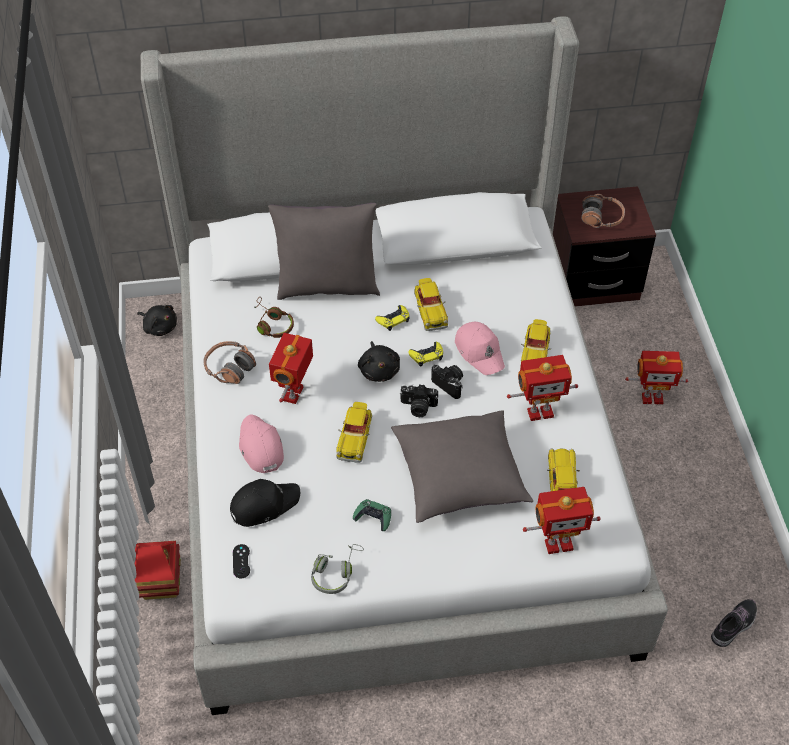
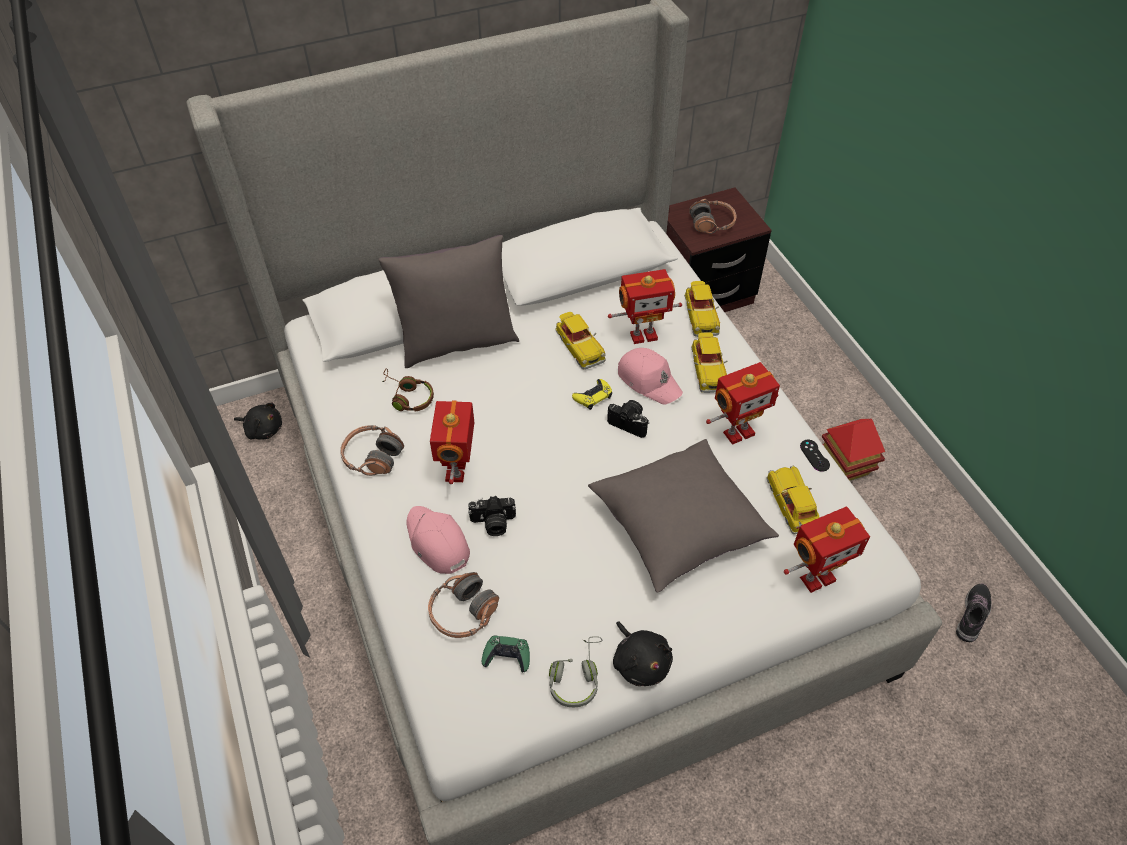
camera: 15 degrees left, 0 degrees up
toy house [134,541,181,600] -> toy house moved to [822,419,885,481]
black cap [230,479,300,527] -> headphones [428,572,499,638]
black game controller [233,544,250,579] -> black game controller moved to [800,440,830,472]
toy car [336,402,372,463] -> toy car moved to [685,281,720,337]
green game controller [353,499,391,531] -> green game controller moved to [482,635,530,672]
black plush toy [358,341,400,382] -> black plush toy moved to [613,621,673,686]
yellow game controller [375,305,410,331] -> none
camera [400,384,438,417] -> camera moved to [468,496,516,536]
toy robot [625,351,688,405] -> toy robot moved to [608,269,682,344]

